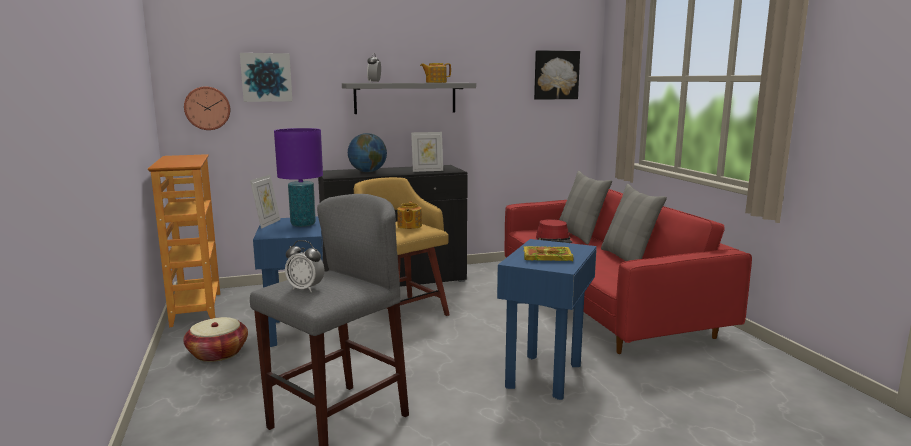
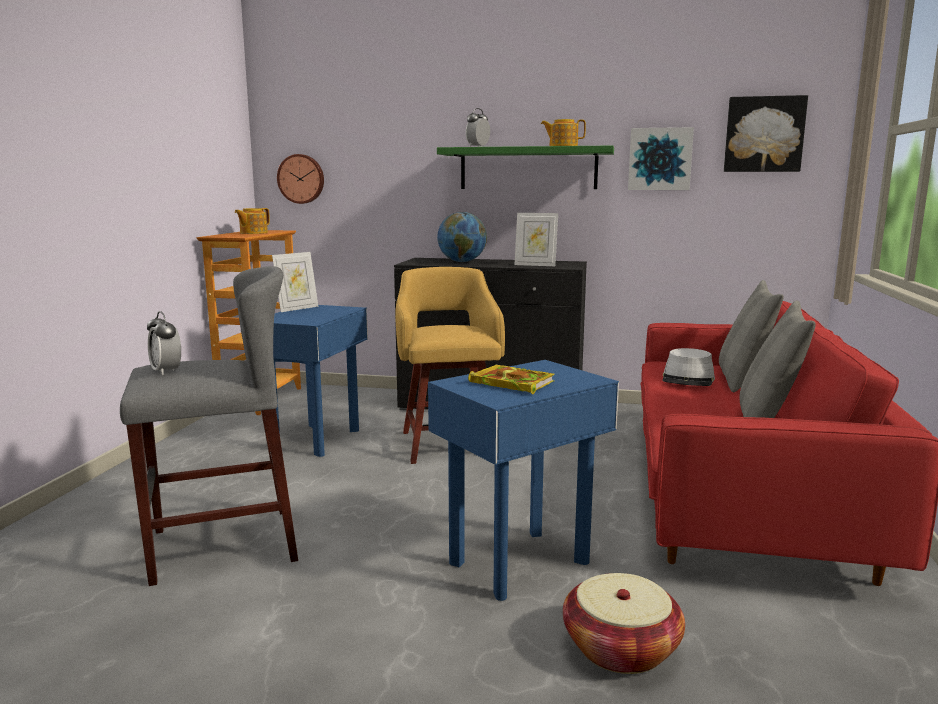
camera: 30 degrees right, 0 degrees up
basket [183,317,248,362] -> basket moved to [563,573,685,674]
picture [240,53,292,102] -> picture moved to [628,127,694,190]
purple table lamp [274,128,323,227] -> none
grey shelf [342,83,476,114] -> green shelf [437,145,614,189]
teapot [397,201,422,229] -> teapot moved to [235,208,270,234]
red hat [536,219,572,243] -> grey hat [662,348,715,386]

